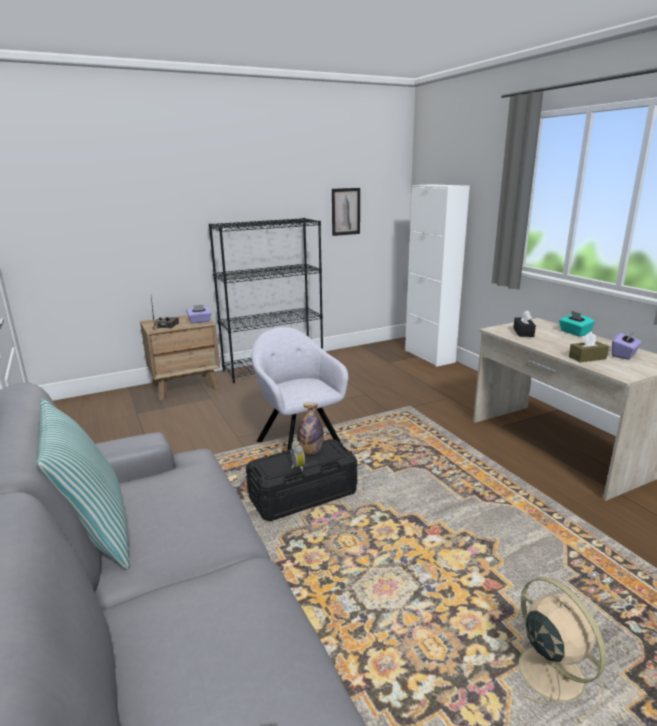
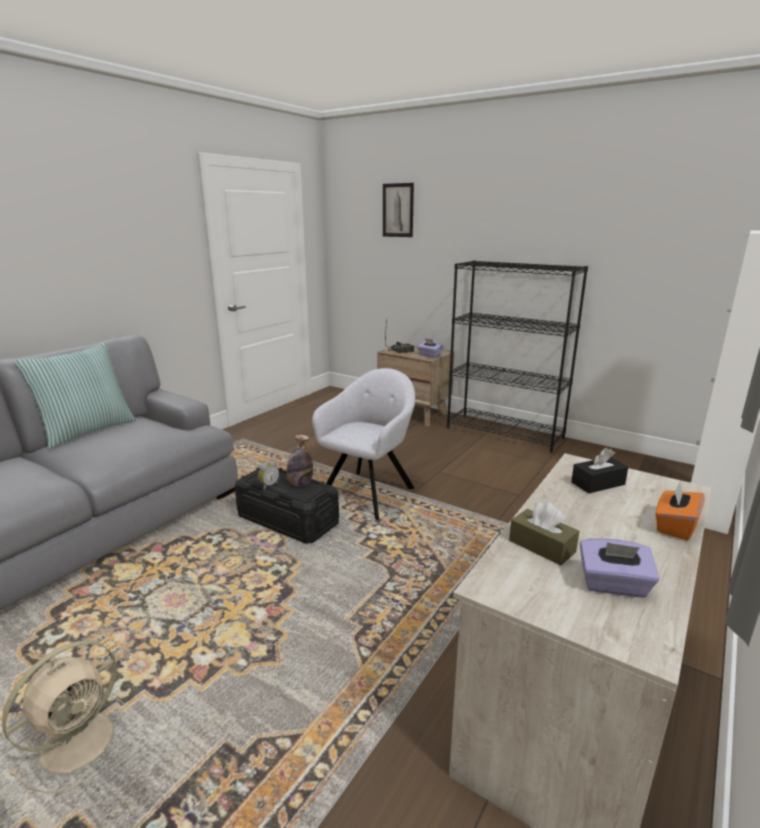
camera: 60 degrees right, 0 degrees up
picture [332,188,360,236] -> picture moved to [383,183,414,237]
turquoise tissue box [559,310,595,337] -> orange tissue box [655,481,705,540]

